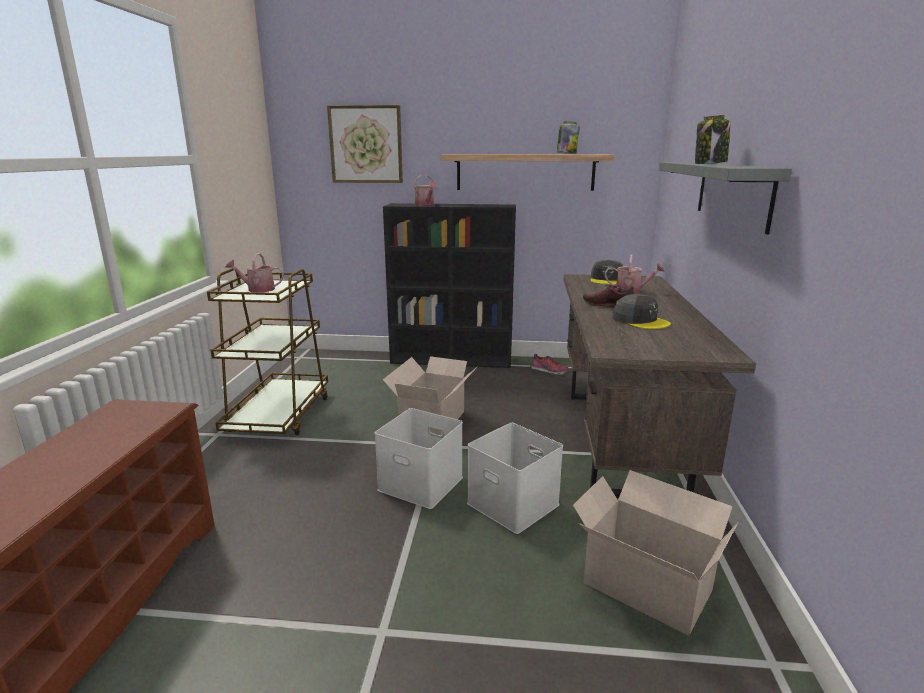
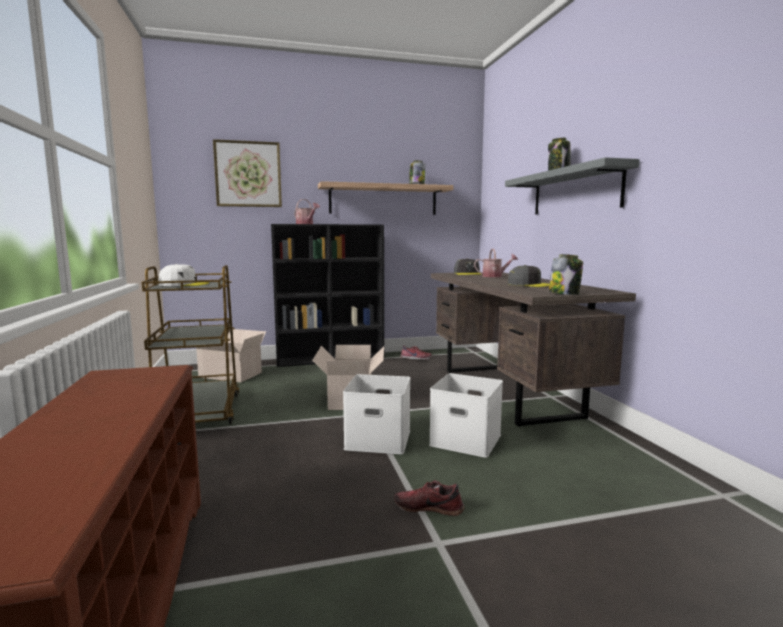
camera: 20 degrees left, 10 degrees down
watering can [225,253,284,292] -> white cap [159,264,209,286]
cardboard box [573,470,739,635] -> cardboard box moved to [195,329,266,383]
shoe [583,285,634,307] -> shoe moved to [394,481,465,516]
none -> jar [549,254,583,295]

